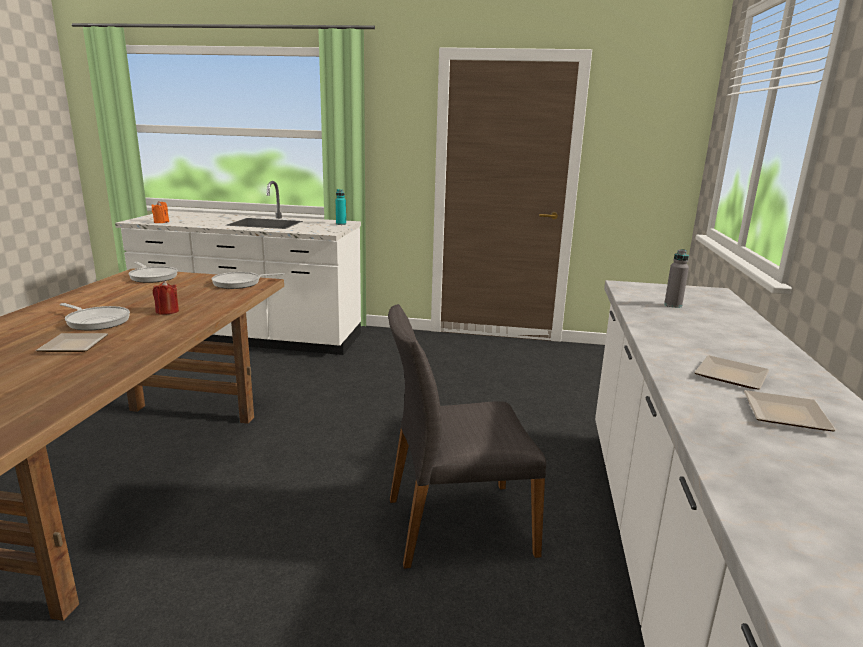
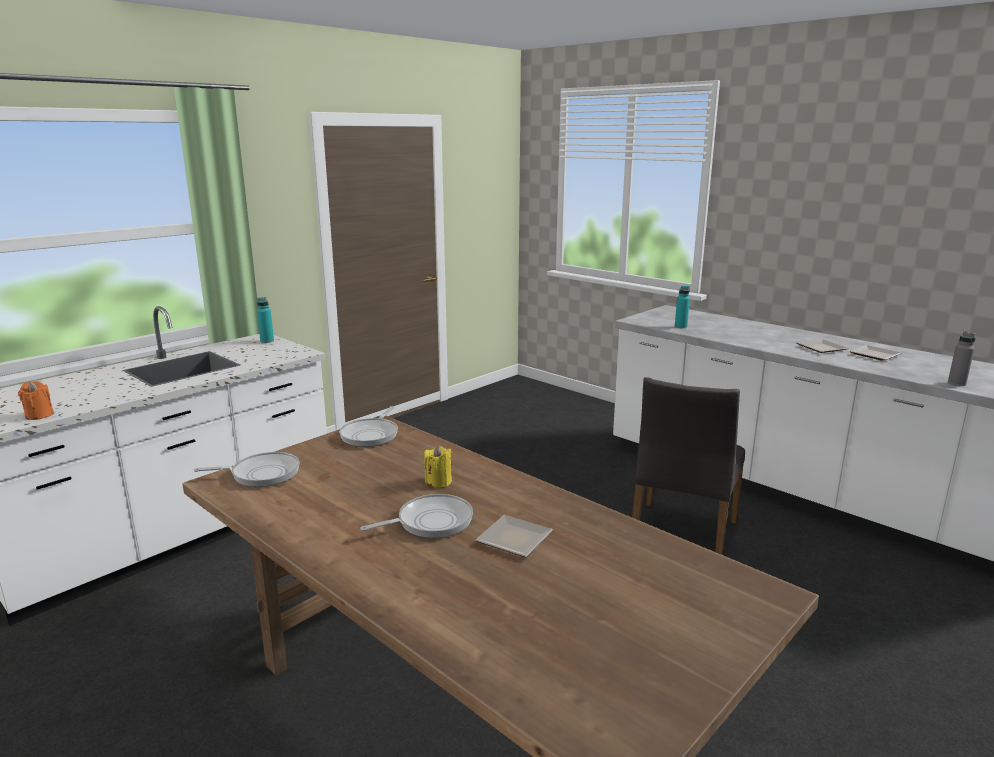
camera: 55 degrees left, 0 degrees up
red candle [153,281,179,315] -> yellow candle [424,445,452,488]
grey bottle [664,249,689,308] -> grey bottle moved to [948,331,976,386]
none -> turquoise bottle [675,286,690,328]

